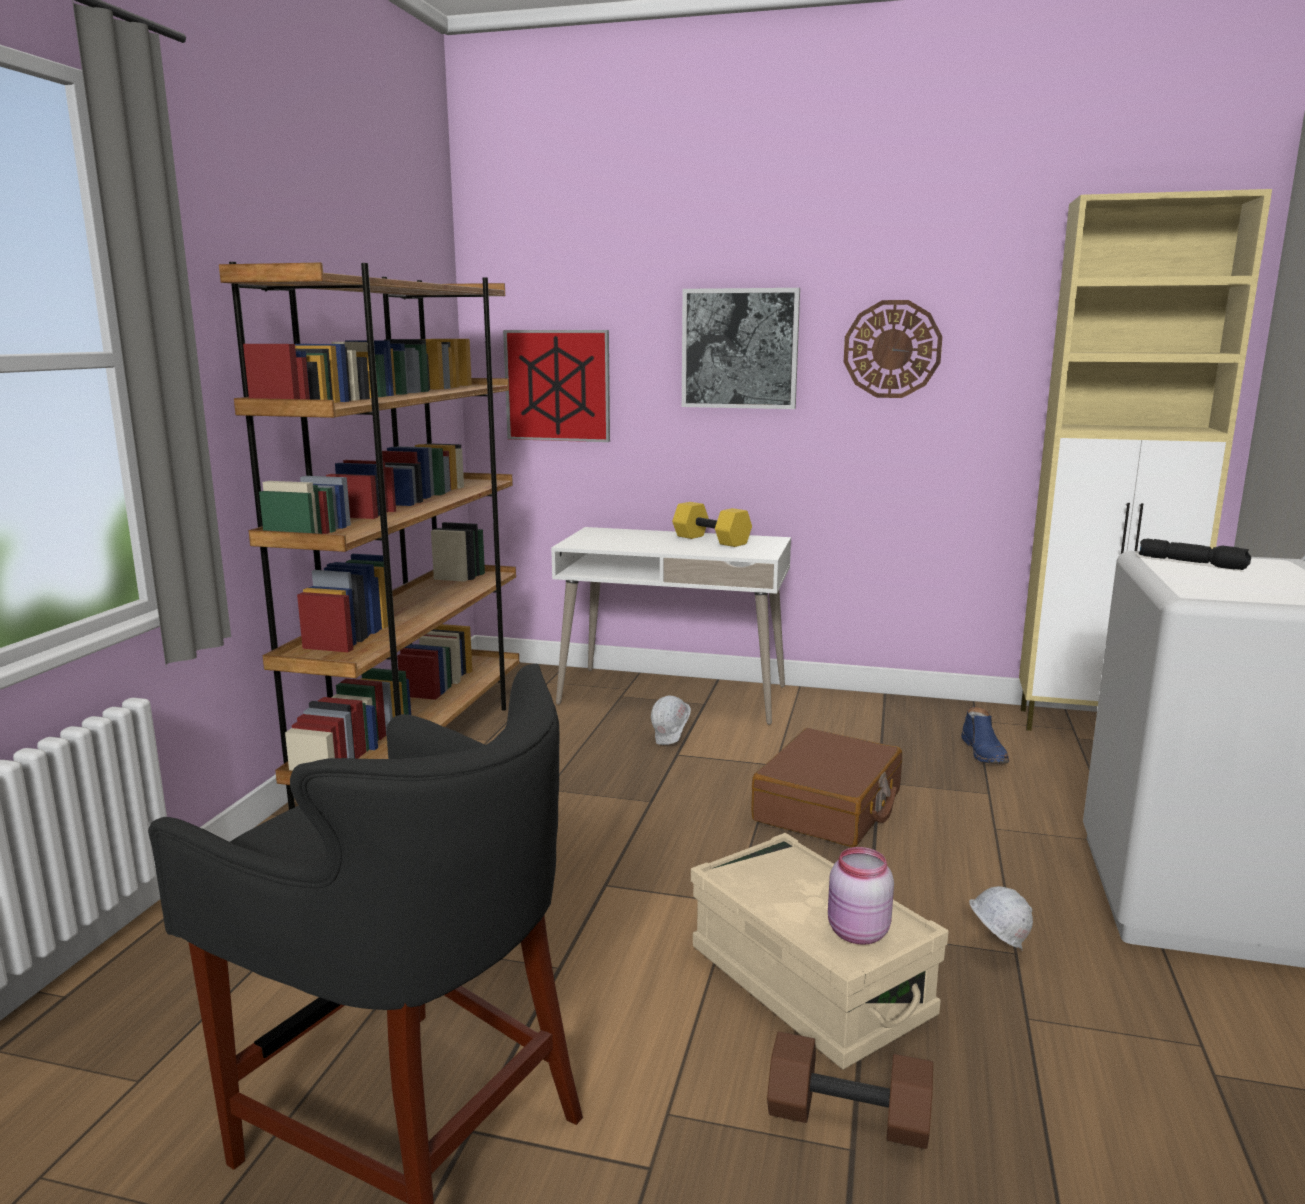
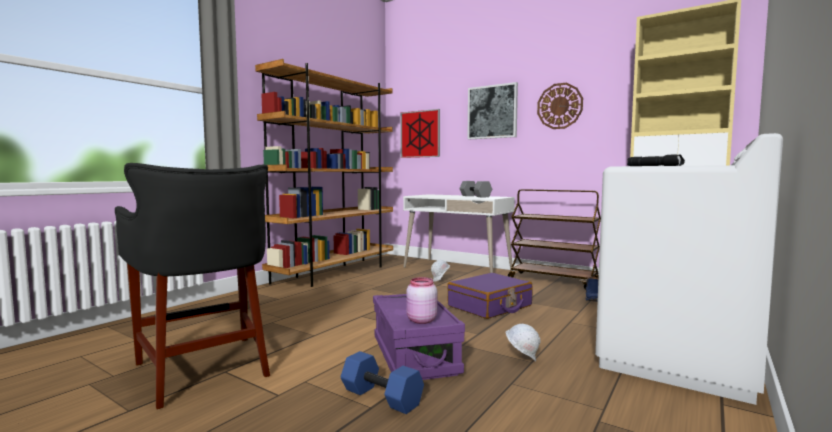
camera: 20 degrees right, 10 degrees down
yellow dumbbell [672,502,752,547] -> grey dumbbell [459,181,492,197]
beige storage box [691,833,949,1070] -> purple storage box [373,294,465,380]
brown suitcase [751,728,902,847] -> purple suitcase [447,273,533,319]
brown dumbbell [767,1031,933,1149] -> blue dumbbell [341,351,424,414]
none -> brown cart [508,189,601,289]

